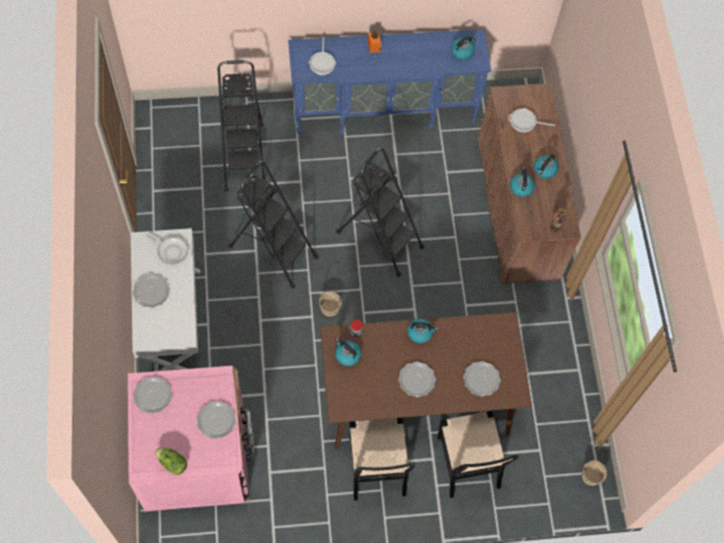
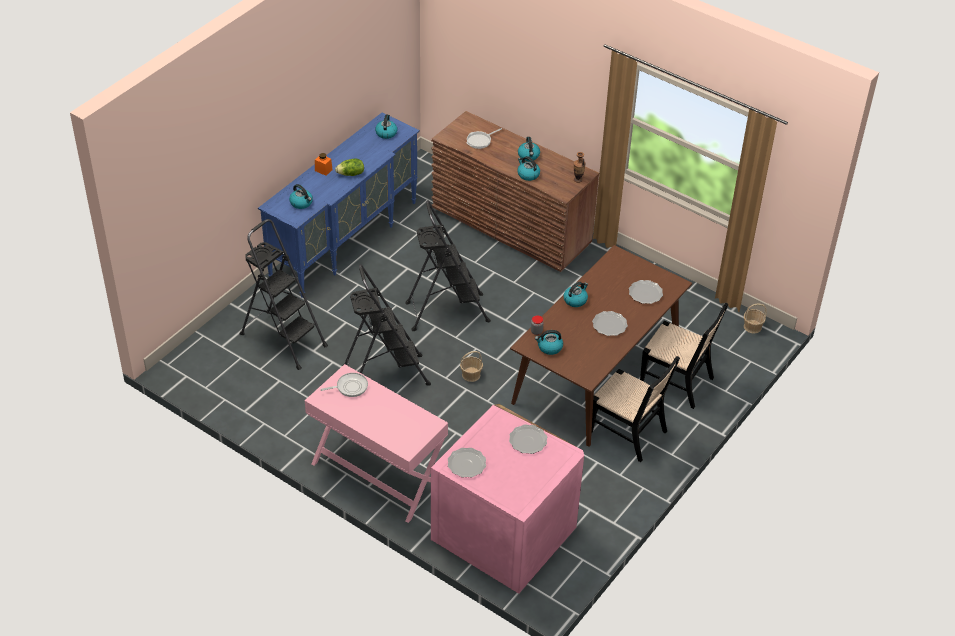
camera: 45 degrees left, 20 degrees down
white console table [131,228,200,371] -> pink console table [305,364,448,523]
plate [132,274,170,308] -> none
lettuce [155,448,187,475] -> lettuce moved to [335,159,364,176]
frying pan [309,37,336,75] -> kettle [289,184,313,209]

